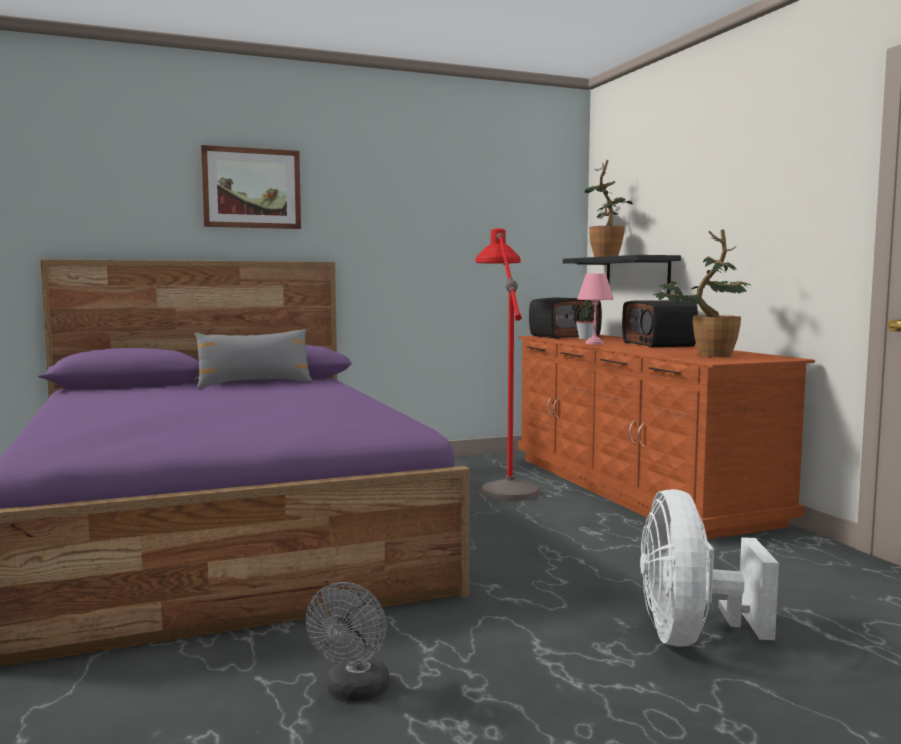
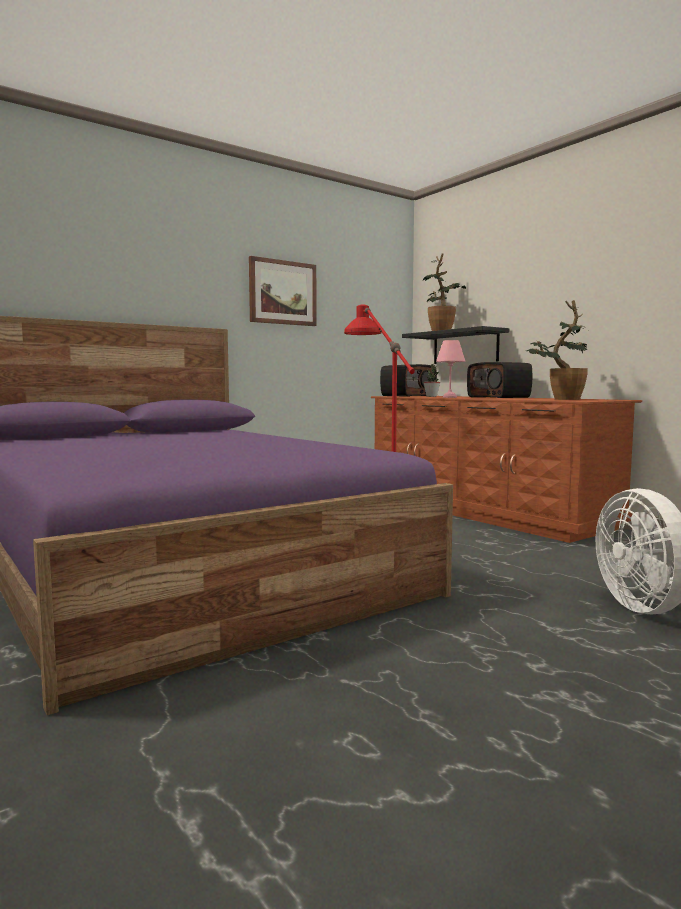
camera: 15 degrees left, 0 degrees up
grey pillow [195,329,313,388] -> none
picture [201,145,301,229] -> picture moved to [249,256,317,326]
grey fan [306,582,390,701] -> none

